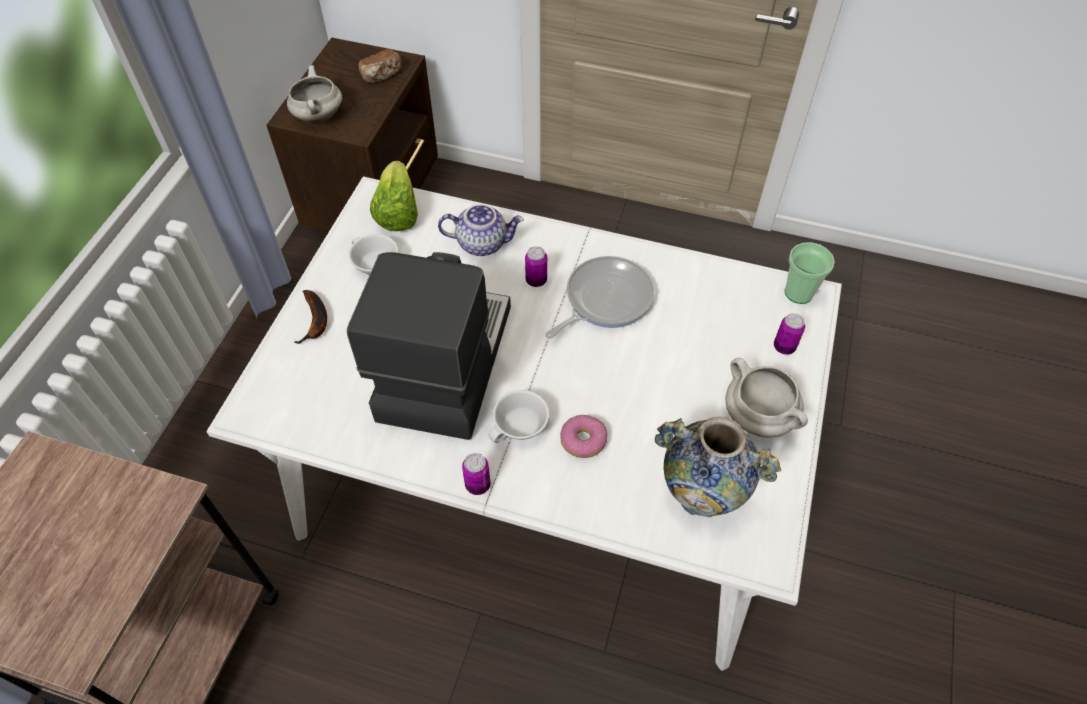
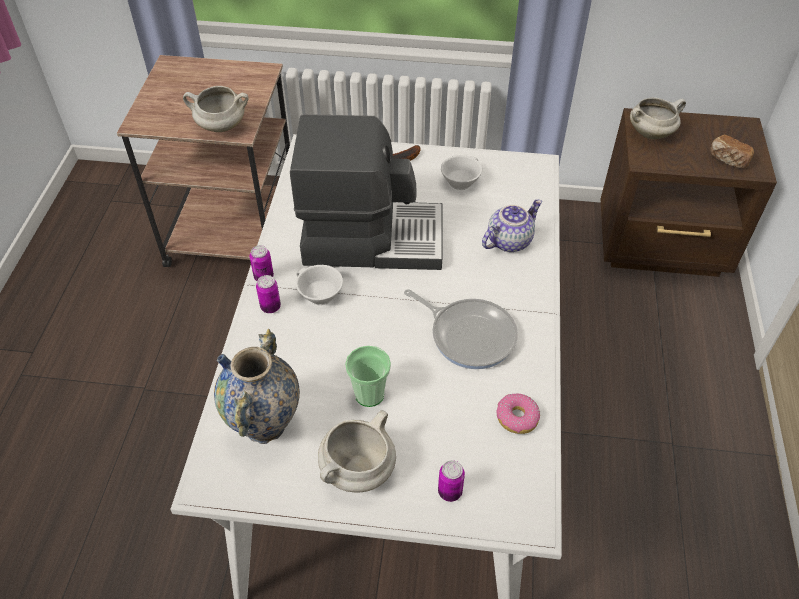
camera: 80 degrees right, 5 degrees down
lettuce [370,161,418,231] -> none
teapot [438,204,524,256] -> teapot turned 120 degrees counterclockwise [482,200,542,252]
can [525,246,547,287] -> can moved to [256,275,281,313]
donut [560,415,607,458] -> donut moved to [497,393,540,434]
cup [785,243,835,304] -> cup moved to [345,346,391,407]
none -> white cooking pot [183,86,248,132]

